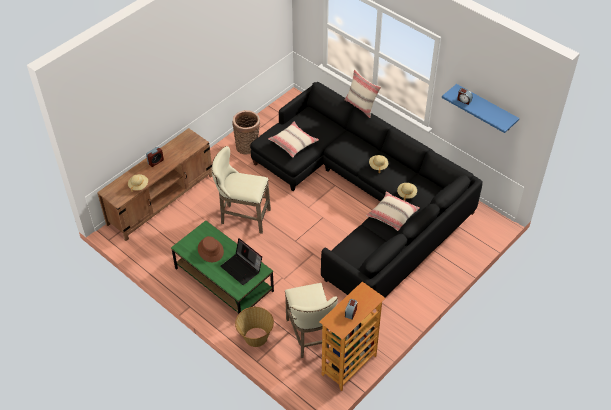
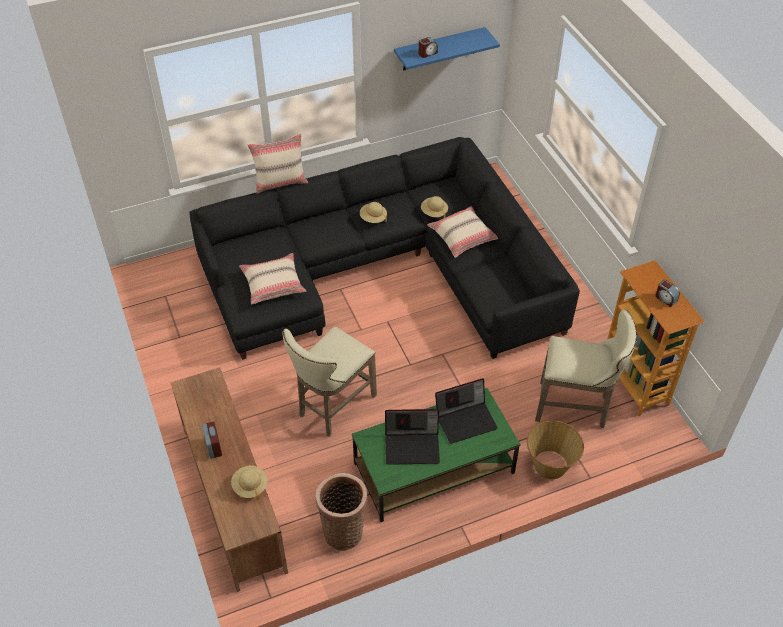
camera: 65 degrees left, 0 degrees up
brown hat [198,236,224,262] -> laptop [385,409,440,465]
basket [232,110,260,155] -> basket moved to [316,473,367,551]

